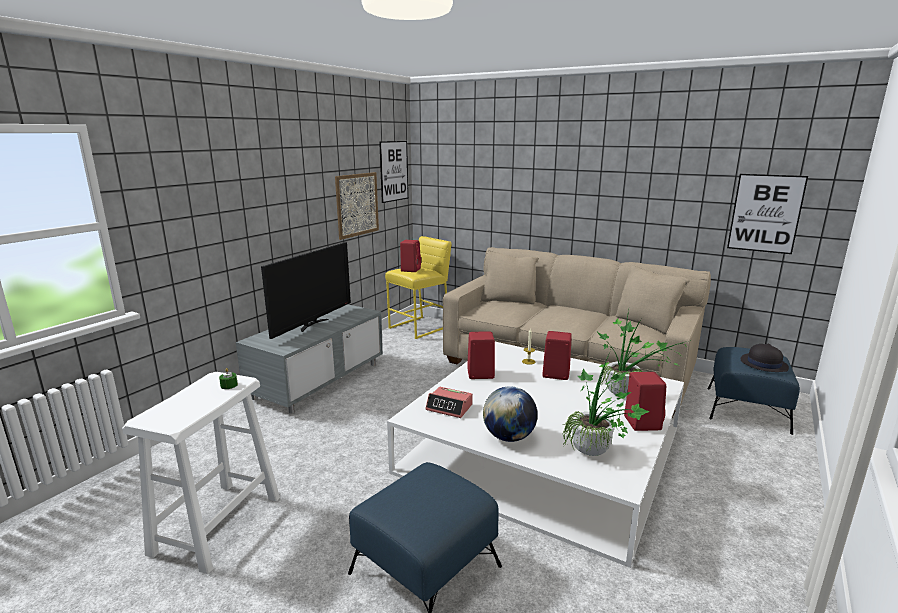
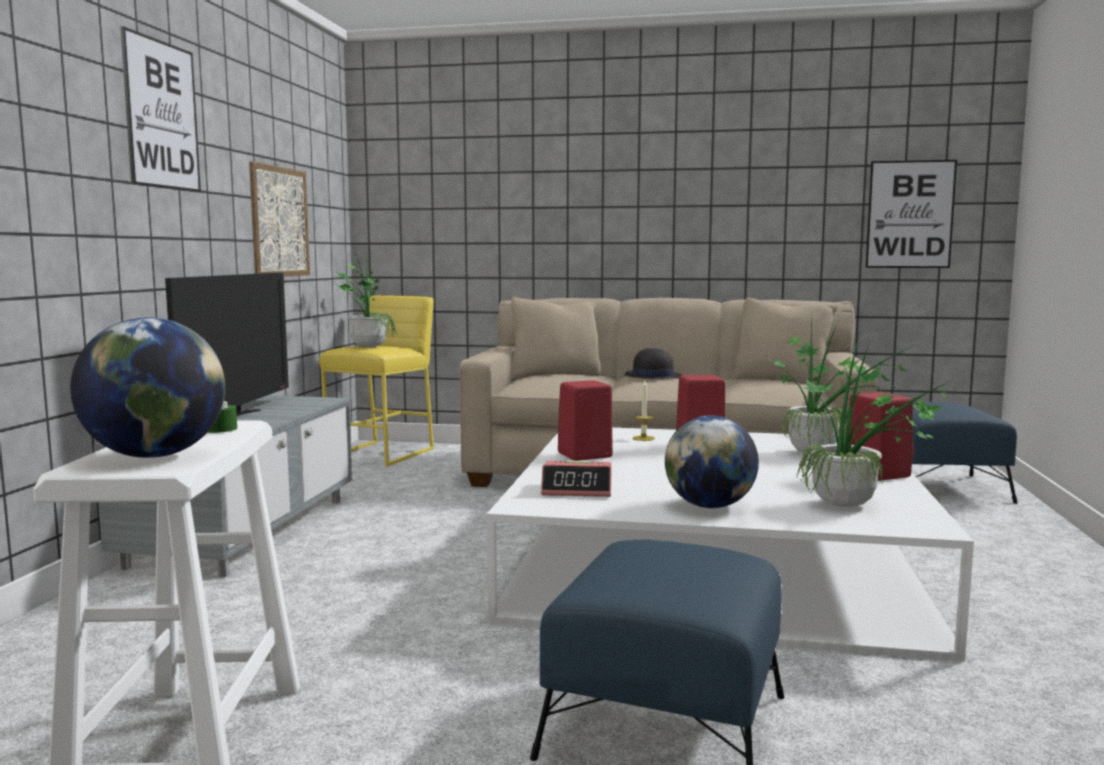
camera: 20 degrees left, 10 degrees down
picture [379,141,408,203] -> picture moved to [120,26,201,192]
red speaker [400,240,421,272] -> potted plant [335,242,398,348]
black hat [741,344,789,372] -> black hat moved to [625,348,682,379]
none -> globe [70,318,225,458]

